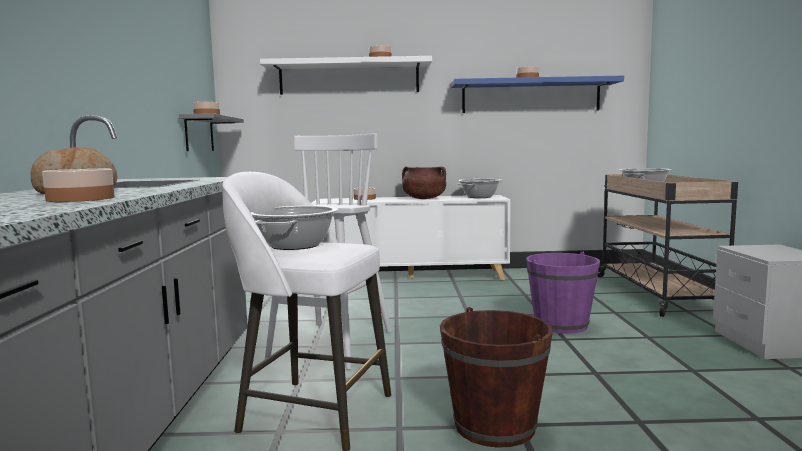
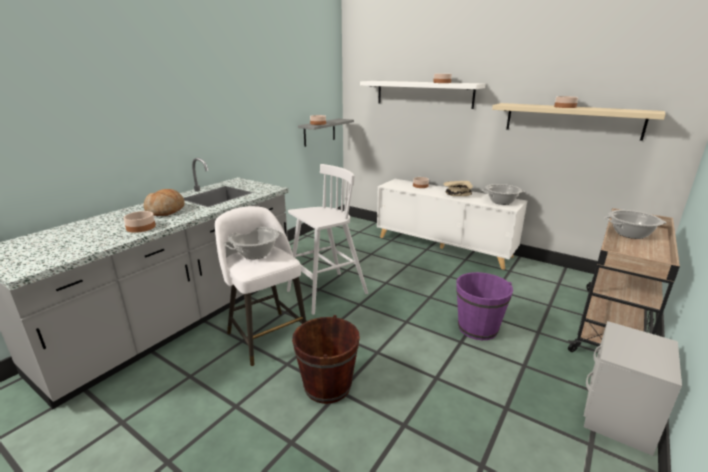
camera: 35 degrees right, 15 degrees up
brown cooking pot [402,167,446,199] -> beige bowl [443,181,473,196]
blue shelf [451,76,624,113] -> beige shelf [492,103,666,141]

